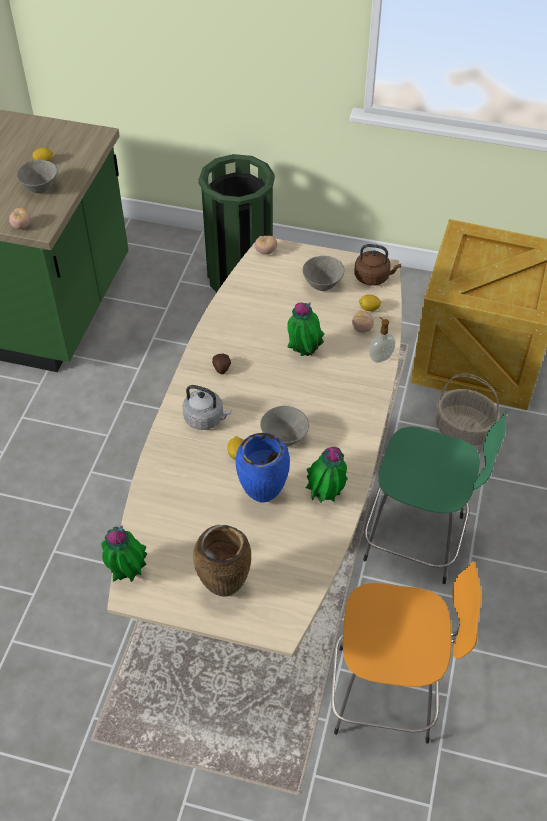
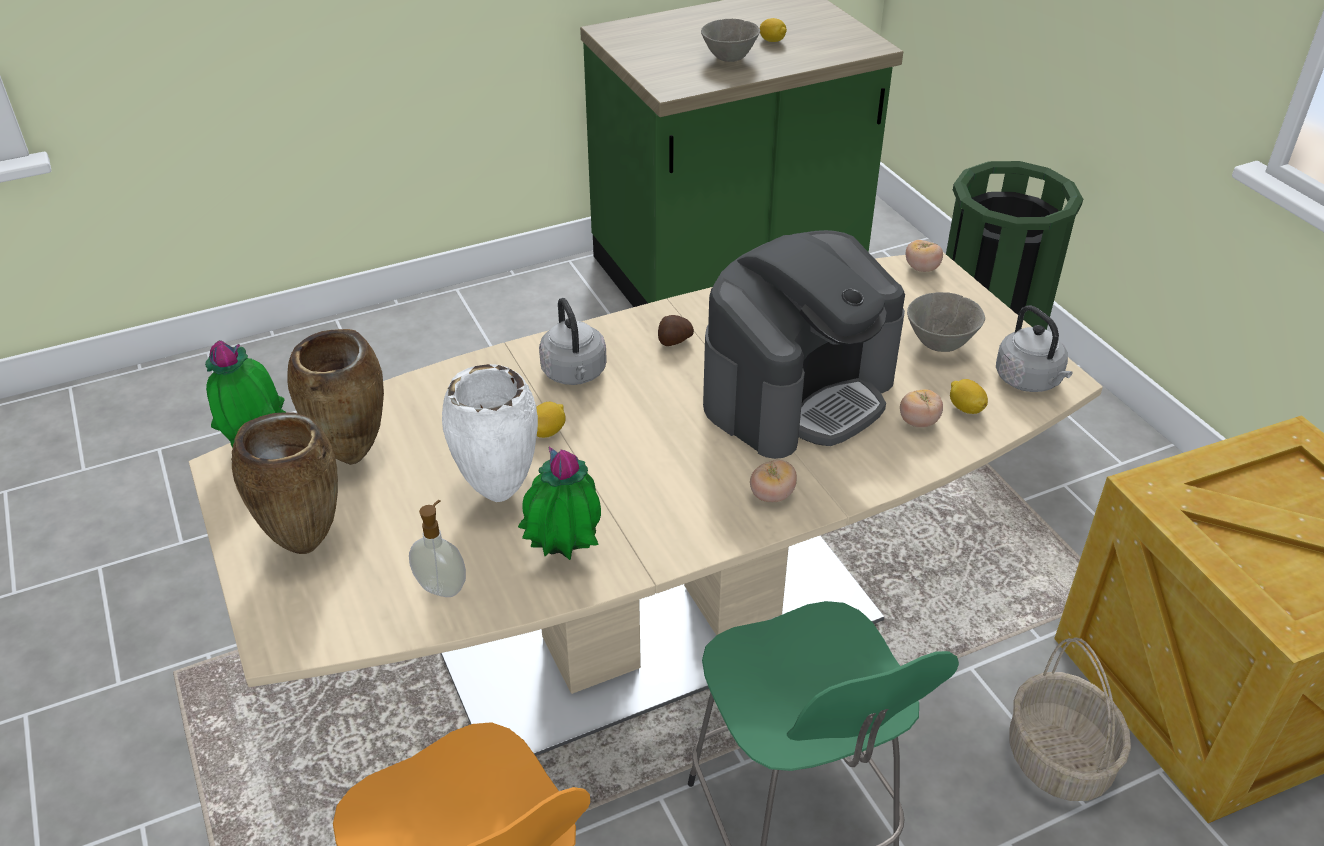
camera: 50 degrees right, 10 degrees down
tomato [9,208,31,230] -> tomato moved to [750,460,797,502]
blue vase [236,433,290,502] -> white vase [442,364,538,502]
grey bowl [260,406,309,447] -> none
potted plant [287,302,324,356] -> coffee machine [703,230,905,459]
brown kettle [354,244,401,286] -> grey kettle [996,305,1073,392]
soap dispenser [369,317,395,362] -> soap dispenser moved to [409,500,466,597]
none -> brown vase [287,329,384,465]

